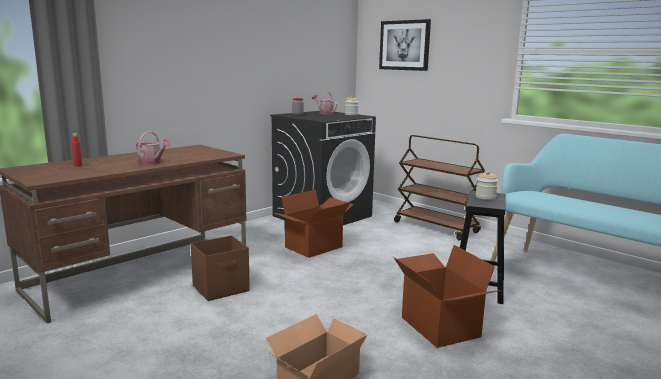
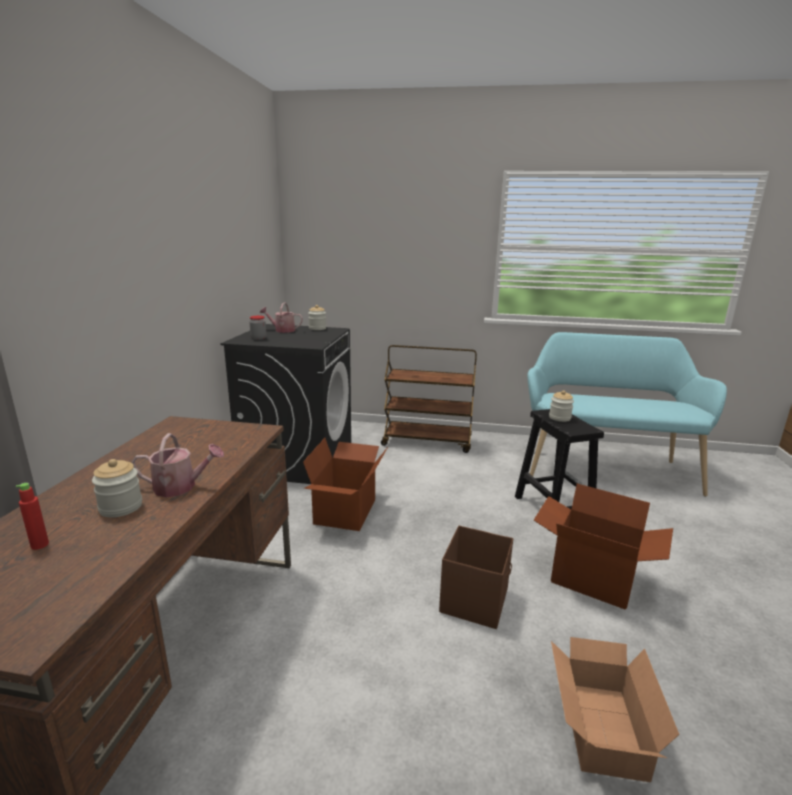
camera: 35 degrees left, 5 degrees up
brown storage box [191,235,250,301] -> brown storage box moved to [439,526,513,629]
picture [379,19,431,71] -> none
none -> jar [92,459,142,518]

